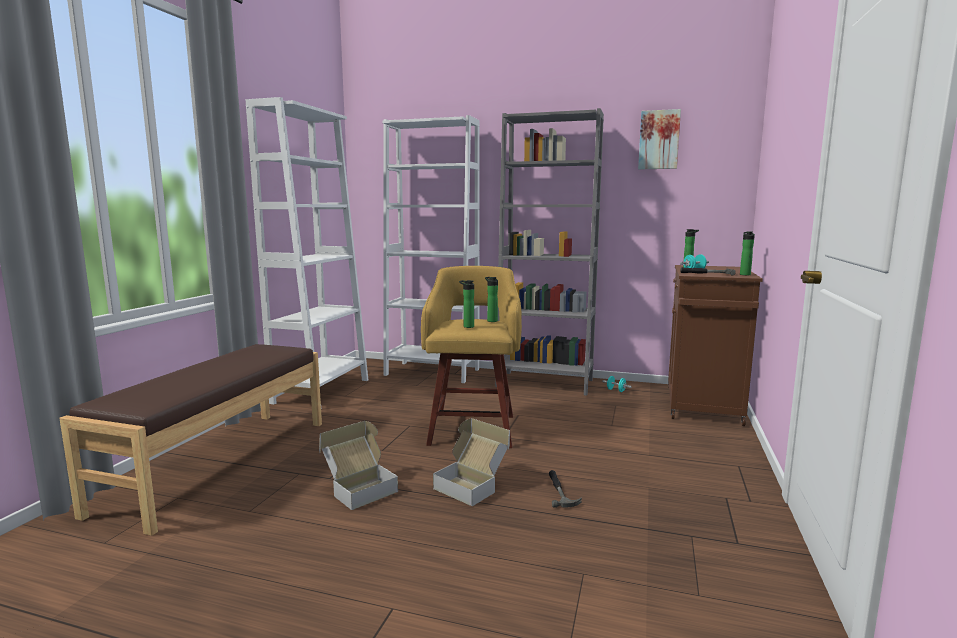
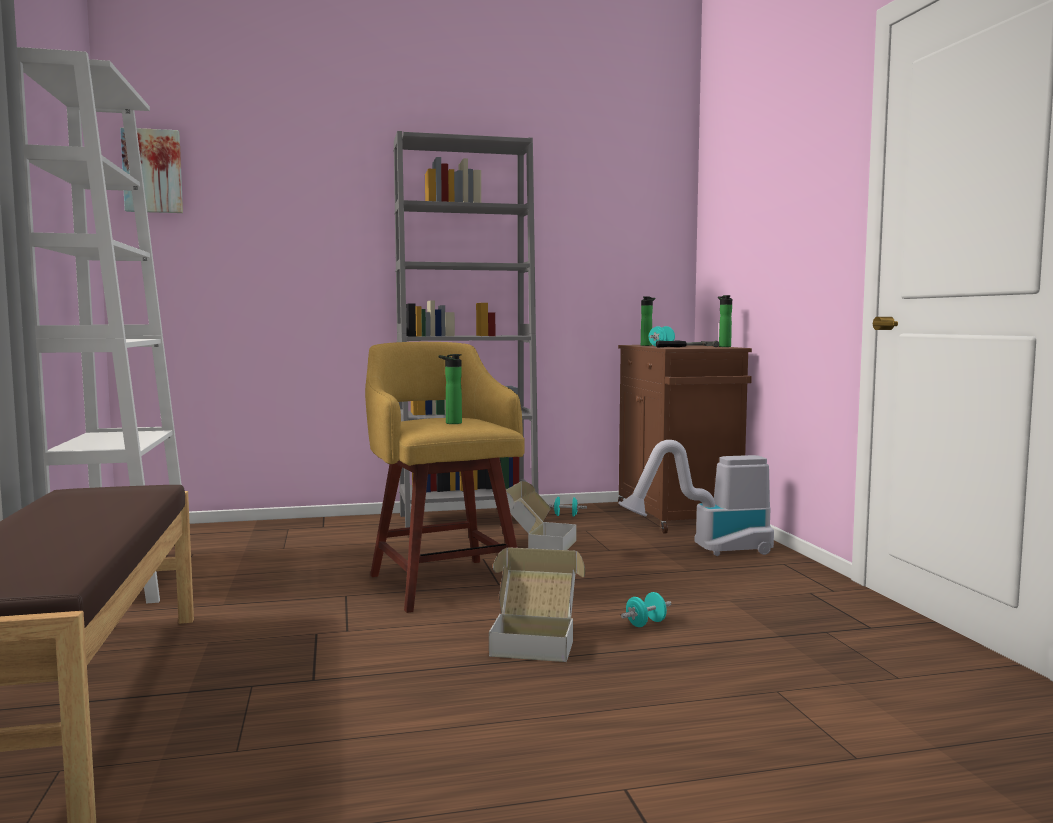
camera: 30 degrees left, 5 degrees down
cardboard box [319,421,398,510] -> cardboard box moved to [506,481,577,550]
white bookcase [382,115,480,383] -> none
bottle [485,277,498,322] -> none
hammer [549,470,582,508] -> turquoise dumbbell [621,592,671,627]
picture [638,109,681,169] -> picture moved to [120,127,183,213]
none -> vacuum cleaner [618,440,774,556]

